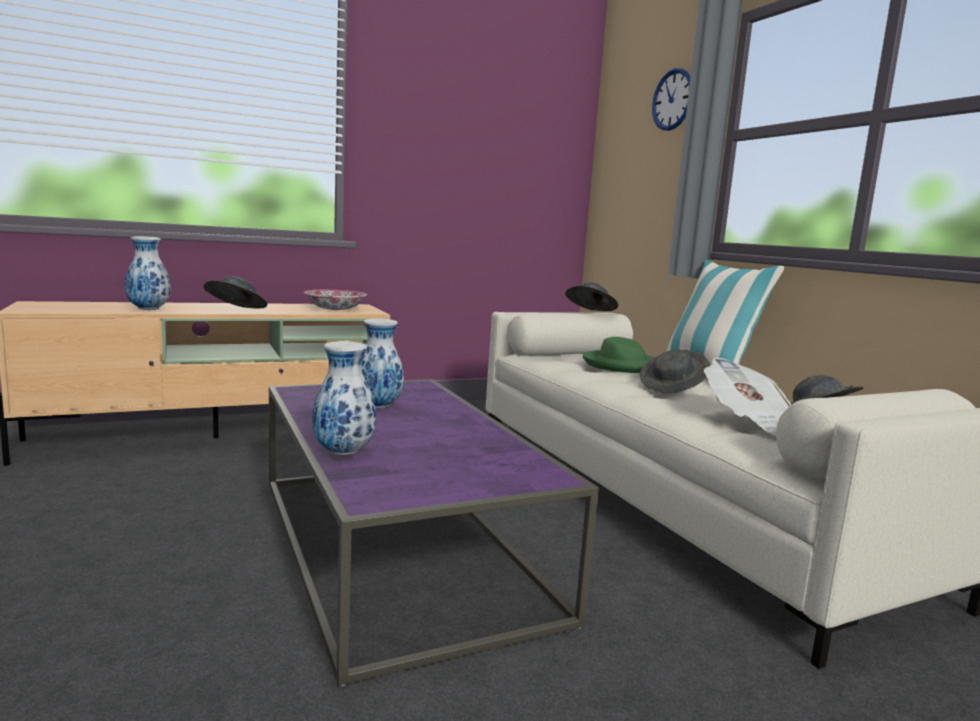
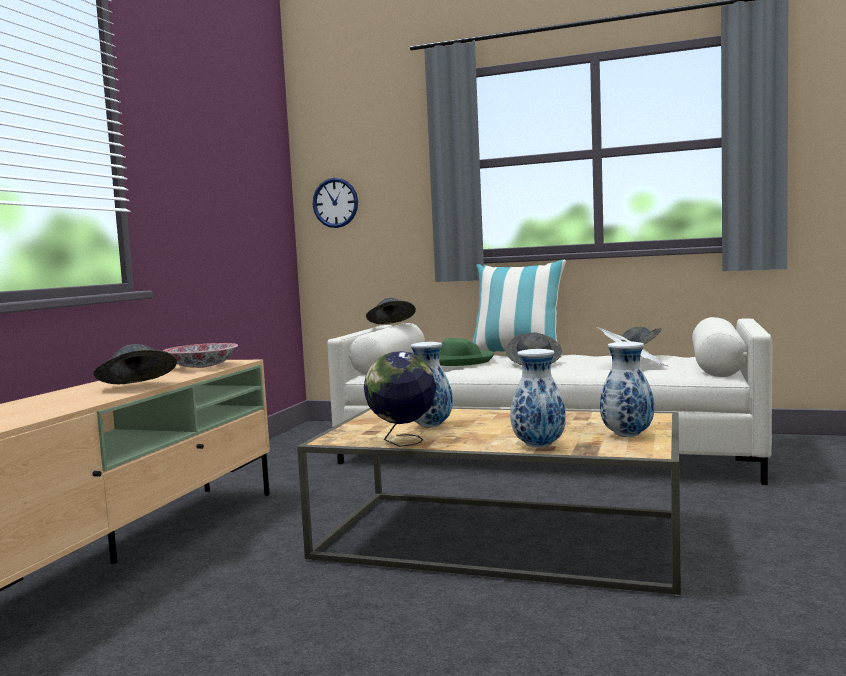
camera: 45 degrees left, 5 degrees down
vase [125,236,171,310] -> vase moved to [600,341,654,437]
purple coffee table [269,379,599,686] -> brown coffee table [297,408,681,596]
wall clock [652,68,690,131] -> wall clock moved to [313,178,358,228]
none -> globe [364,351,436,447]

